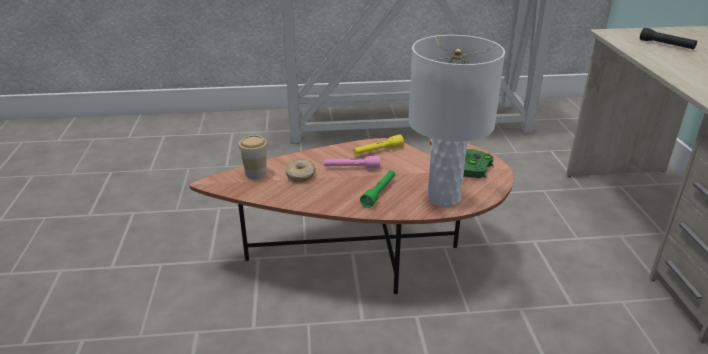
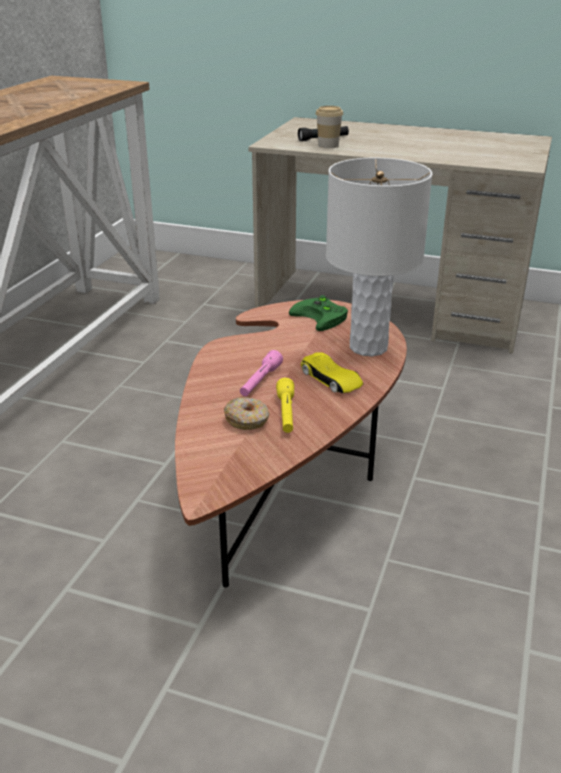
camera: 65 degrees left, 0 degrees up
cup [238,135,268,179] -> cup moved to [316,106,343,148]
yellow flashlight [353,134,404,155] -> yellow flashlight moved to [276,378,294,433]
green flashlight [360,170,395,208] -> yellow toy car [301,352,363,393]

